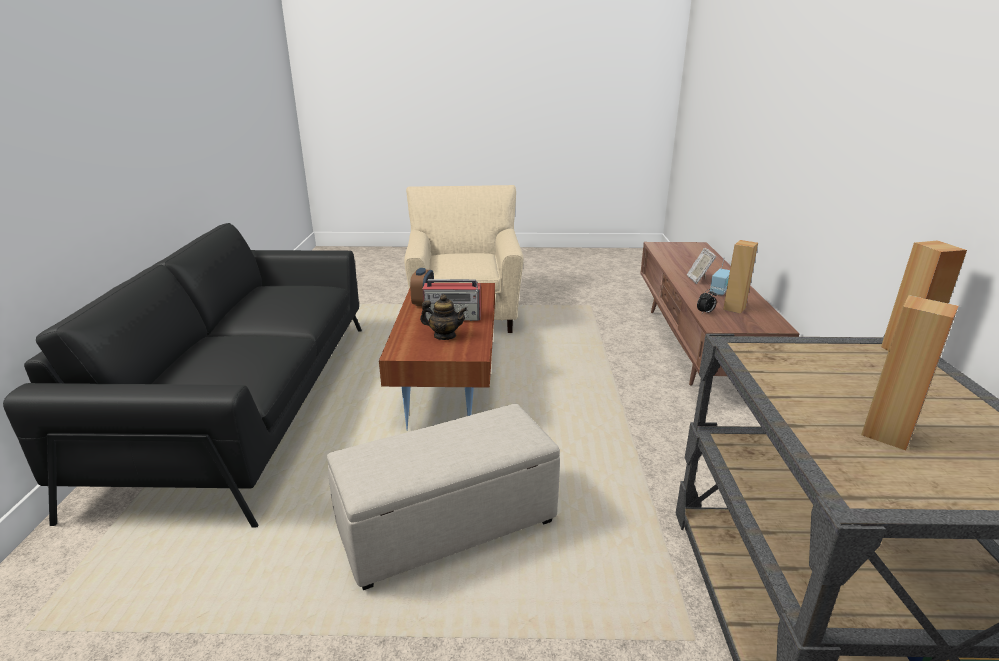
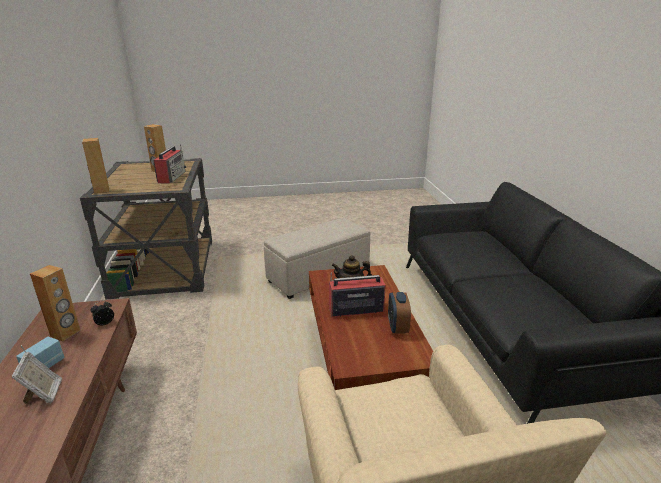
camera: 170 degrees right, 0 degrees up
none -> radio [153,144,186,184]

